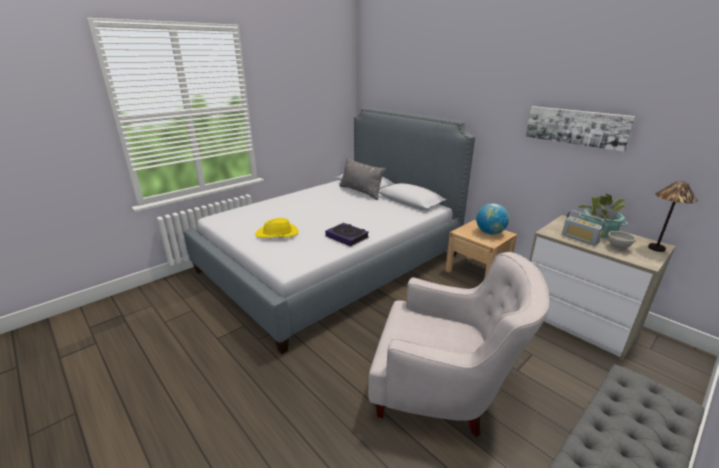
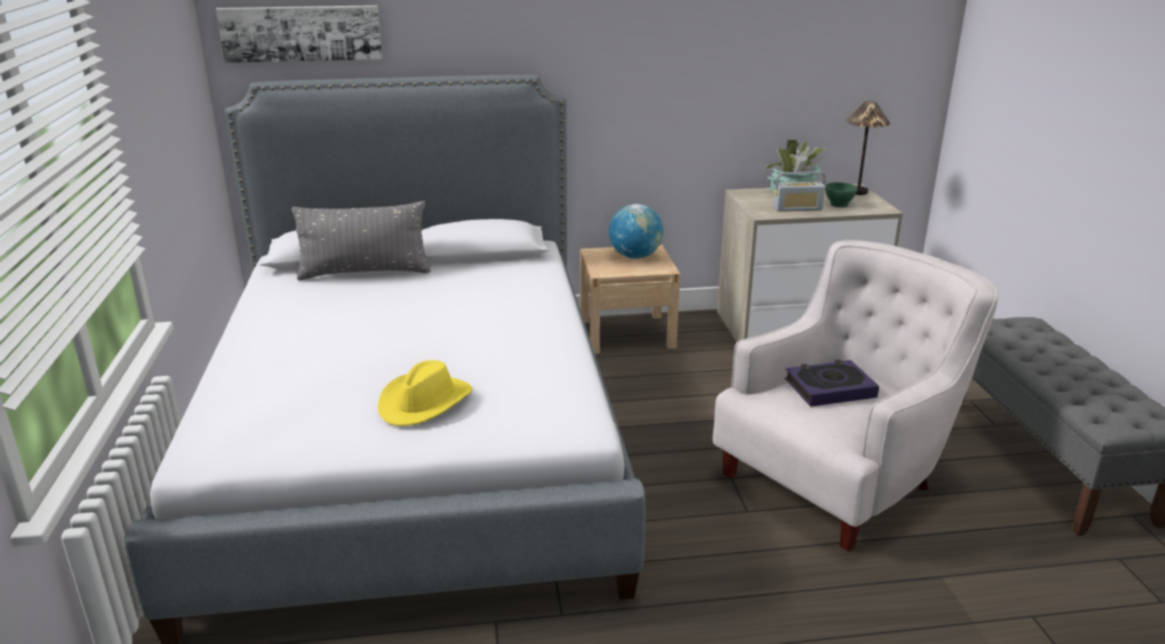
camera: 55 degrees left, 0 degrees up
book [325,223,369,247] -> book moved to [785,360,879,407]
picture [526,106,636,152] -> picture moved to [216,5,382,63]
white bowl [608,231,636,251] -> green bowl [825,182,858,207]

